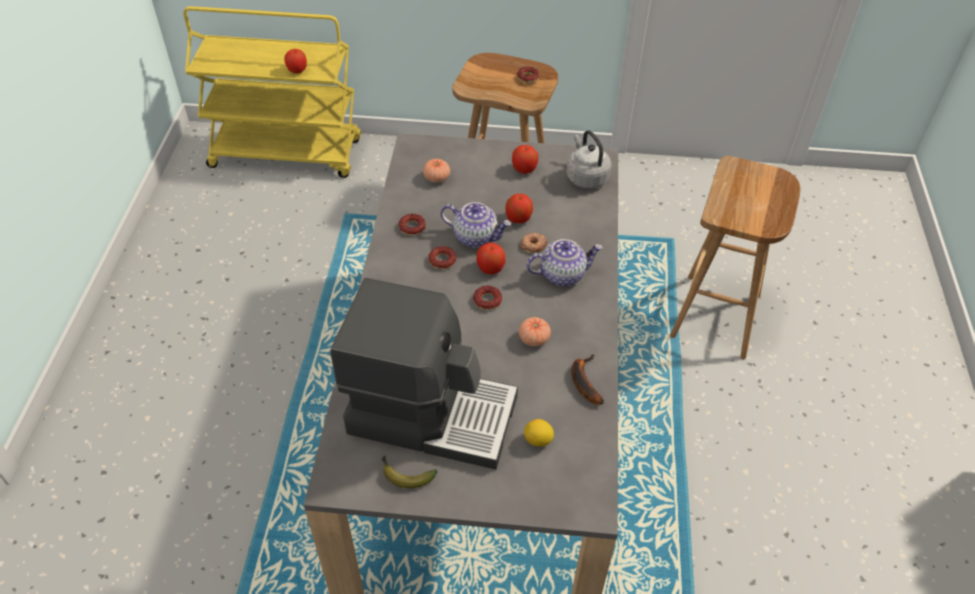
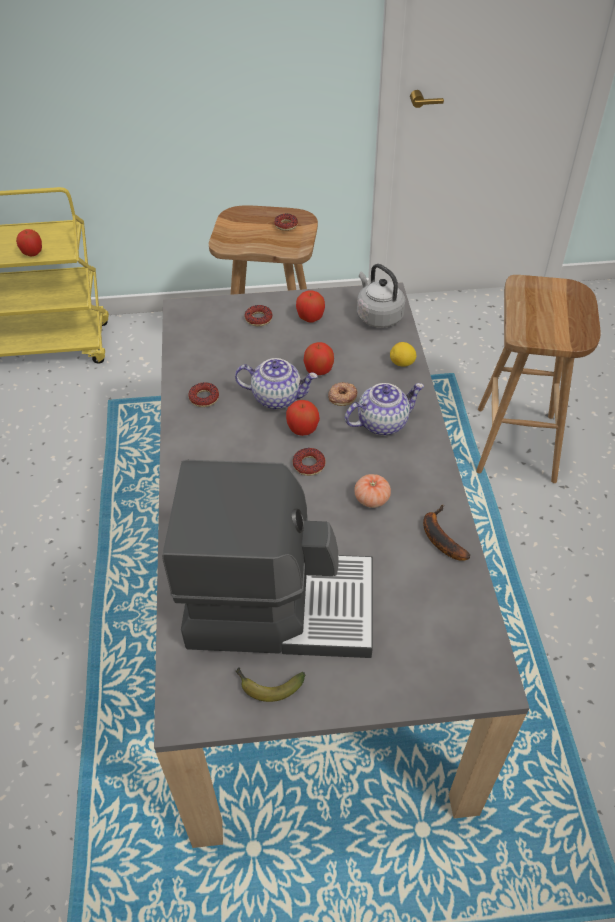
camera: 10 degrees left, 0 degrees up
tomato [423,159,450,183] -> none
donut [428,246,456,269] -> donut moved to [245,305,272,326]
lemon [524,419,554,446] -> lemon moved to [390,342,417,367]

